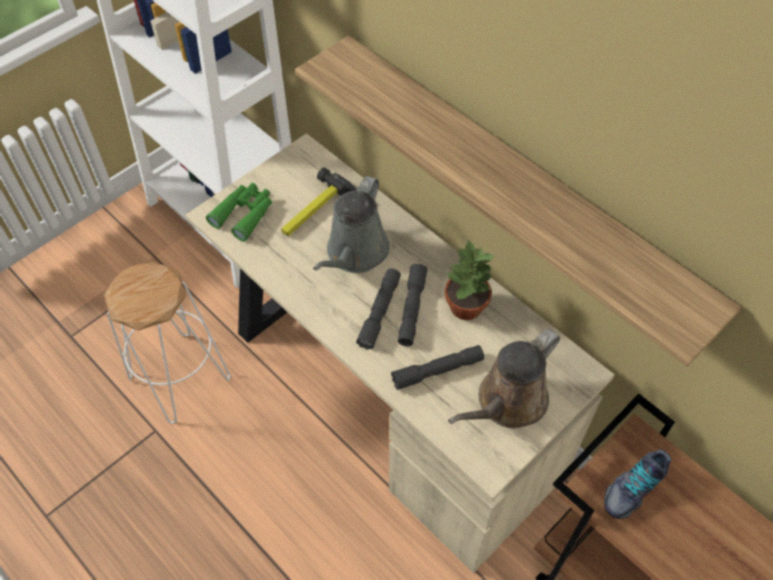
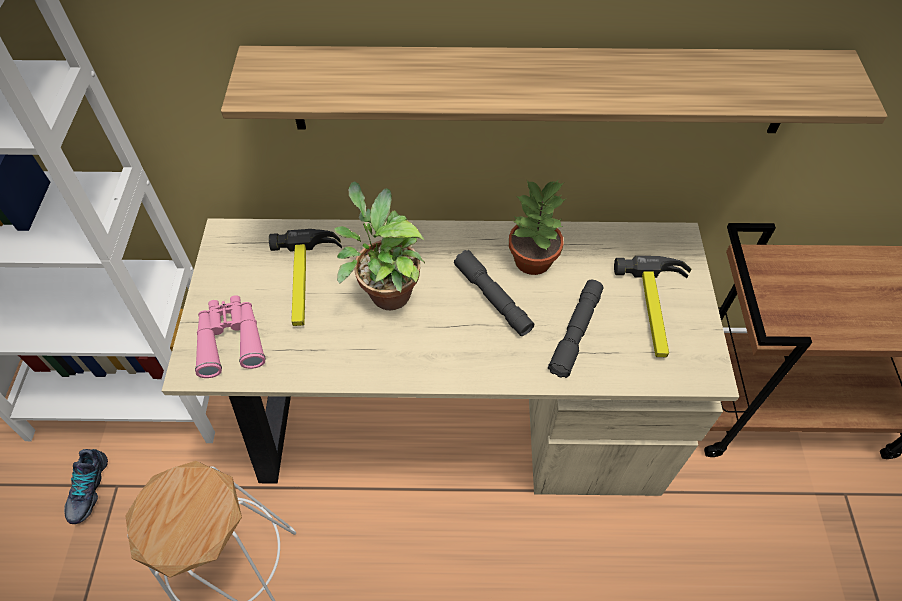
camera: 45 degrees left, 0 degrees up
green binoculars [206,183,272,241] -> pink binoculars [195,295,266,378]
grey watering can [313,176,389,273] -> potted plant [334,182,425,311]
grey flashlight [356,268,401,350] -> none
brown watering can [448,329,560,428] -> hammer [614,256,691,357]
shoe [604,450,671,519] -> shoe moved to [64,449,108,524]

